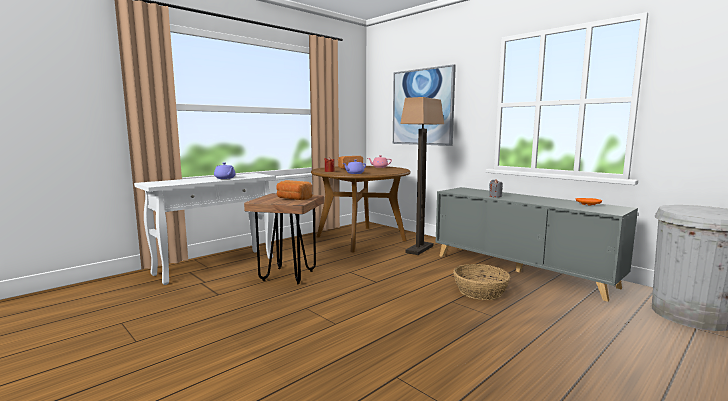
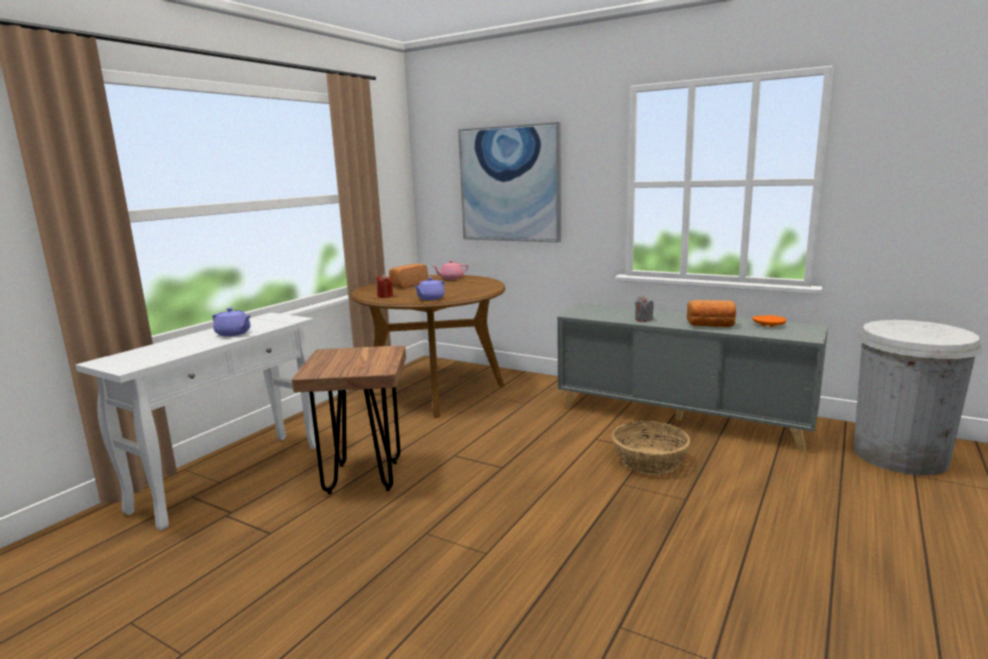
camera: 15 degrees left, 5 degrees up
bread [276,180,312,200] -> bread moved to [687,300,736,327]
floor lamp [400,97,444,255] -> none

